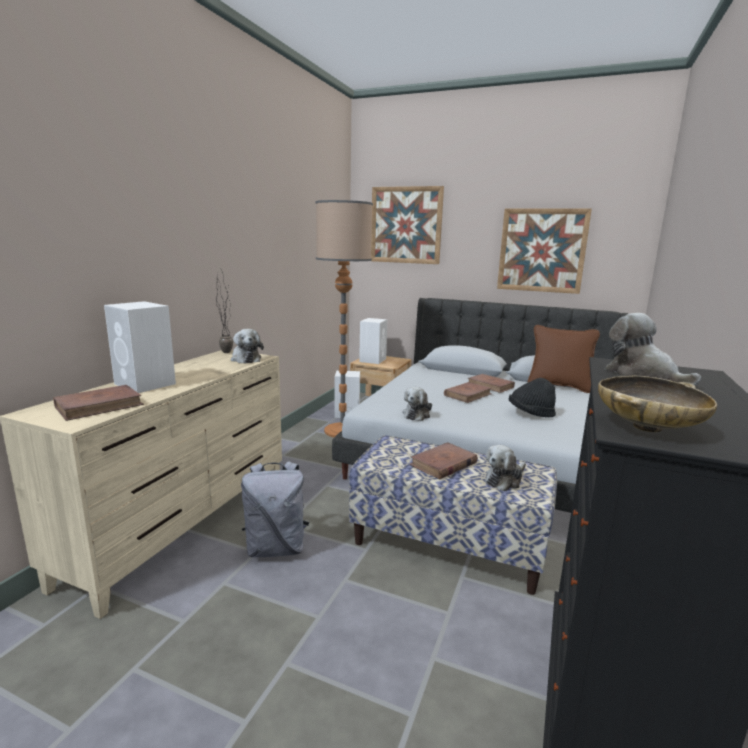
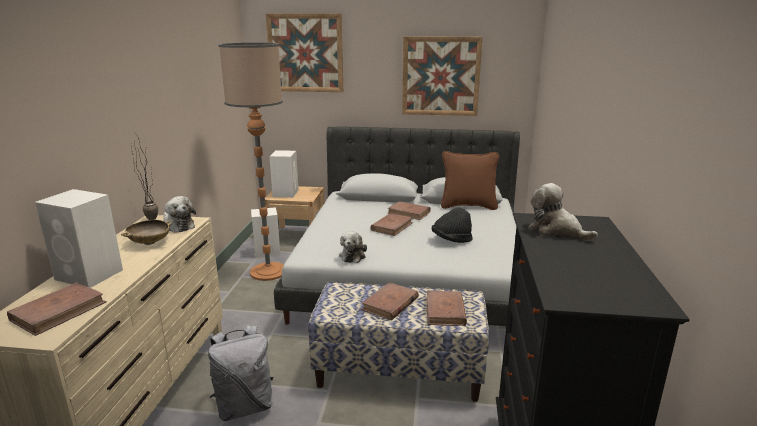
camera: 15 degrees left, 5 degrees up
plush toy [485,445,526,491] -> brown book [427,290,467,326]
beige bowl [598,376,717,432] -> beige bowl moved to [121,220,172,245]

